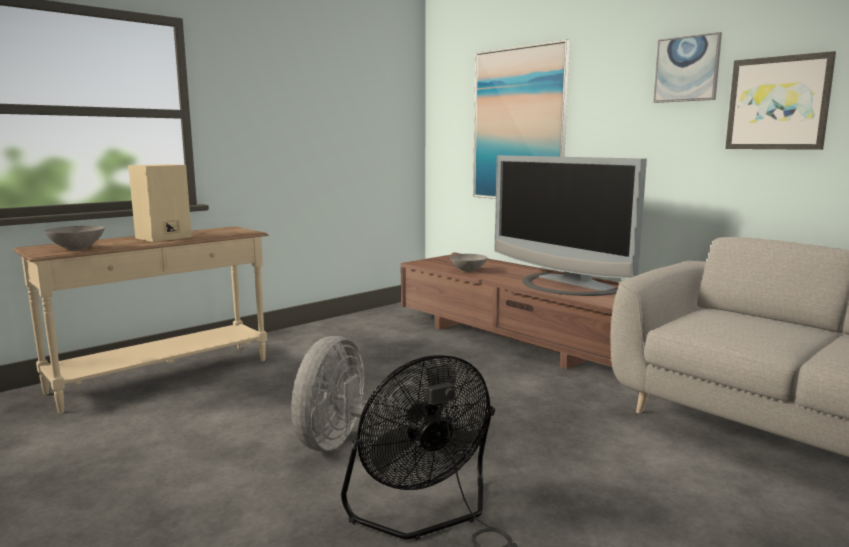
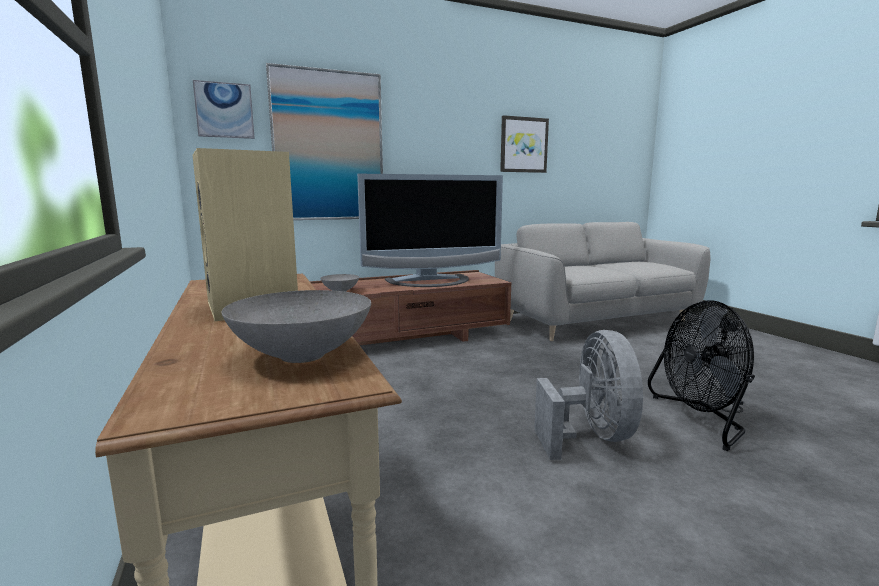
camera: 70 degrees left, 0 degrees up
grey fan [291,336,419,451] -> grey fan turned 135 degrees counterclockwise [534,330,643,460]
picture [653,32,722,103] -> picture moved to [193,80,255,139]

